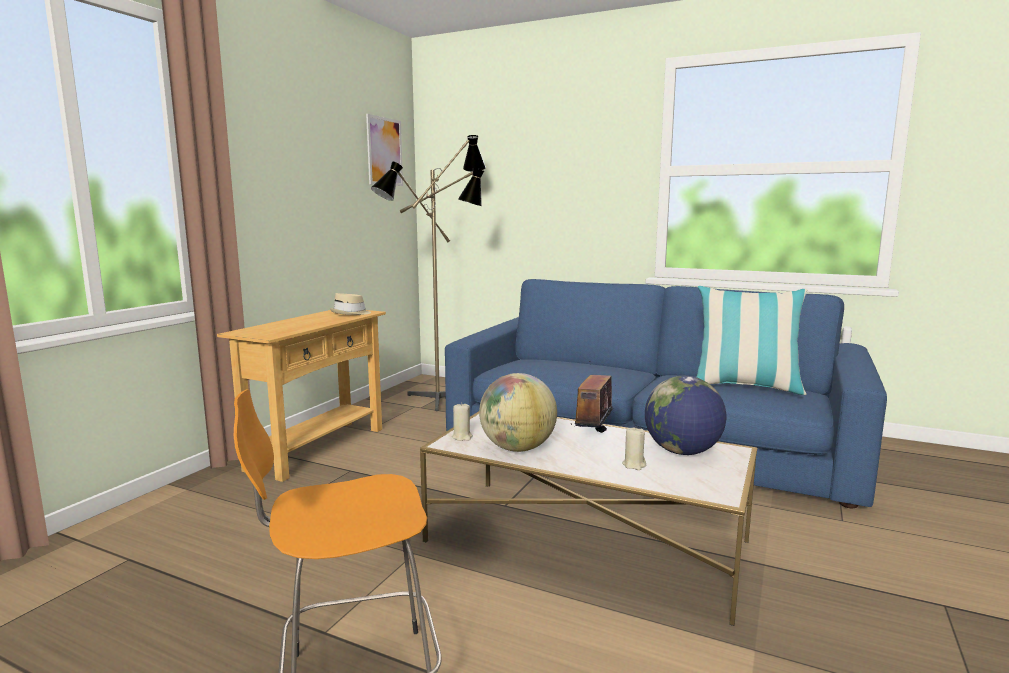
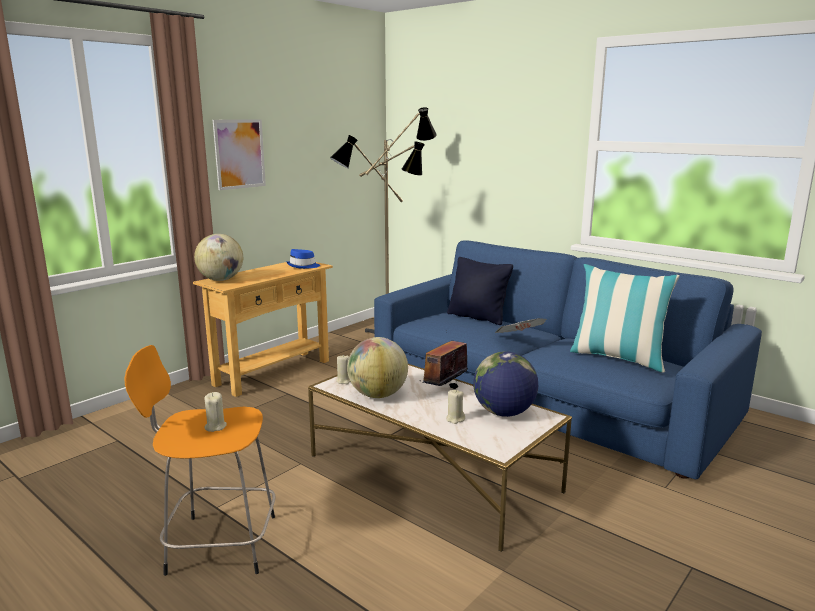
camera: 15 degrees right, 5 degrees up
beige hat [330,293,371,315] -> blue hat [286,249,320,269]
picture [366,114,403,186] -> picture moved to [213,119,266,190]
none -> globe [194,234,243,281]
none -> beige candle [204,392,227,432]
none -> black pillow [447,257,513,325]
none -> newspaper [495,318,547,333]

